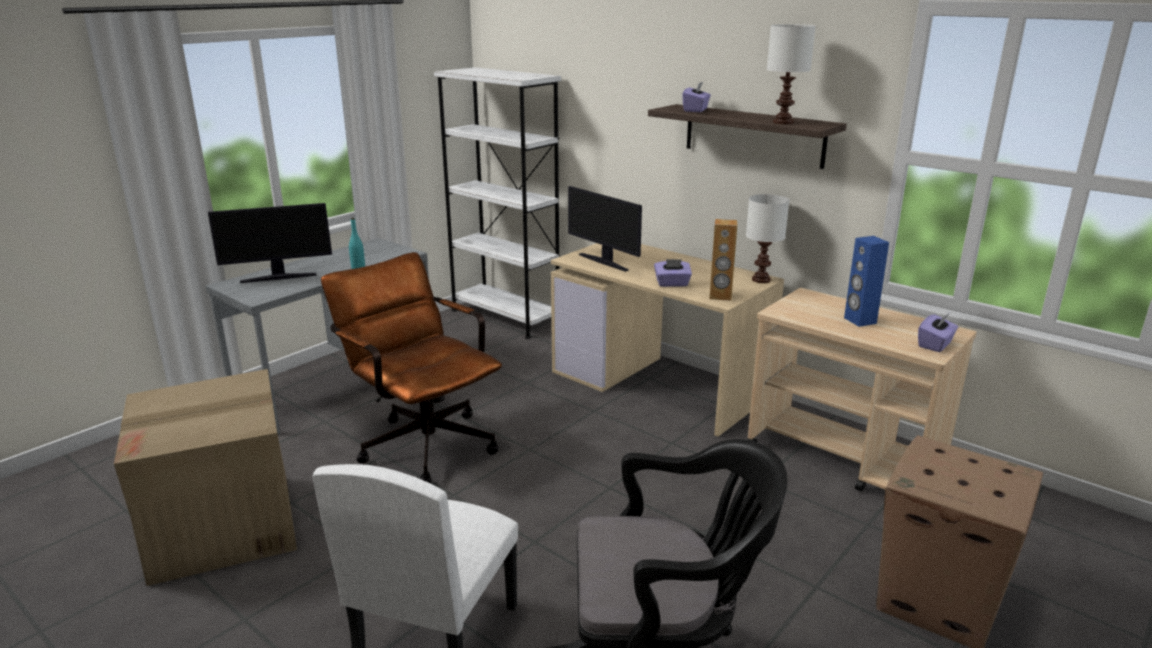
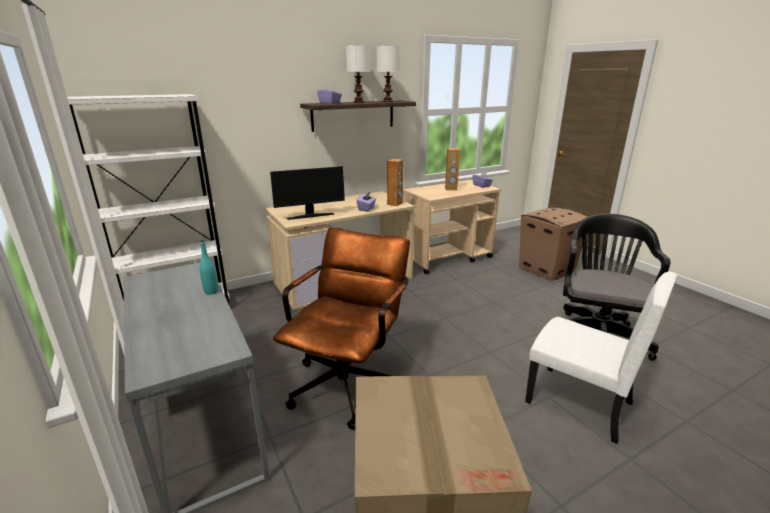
camera: 70 degrees left, 0 degrees up
monitor [208,203,332,283] -> none
brown office chair [321,252,502,484] -> brown office chair turned 135 degrees clockwise [273,227,410,430]
white table lamp [746,194,789,283] -> white table lamp moved to [346,45,370,103]
blue speaker [844,236,889,327] -> brown speaker [445,148,460,191]

